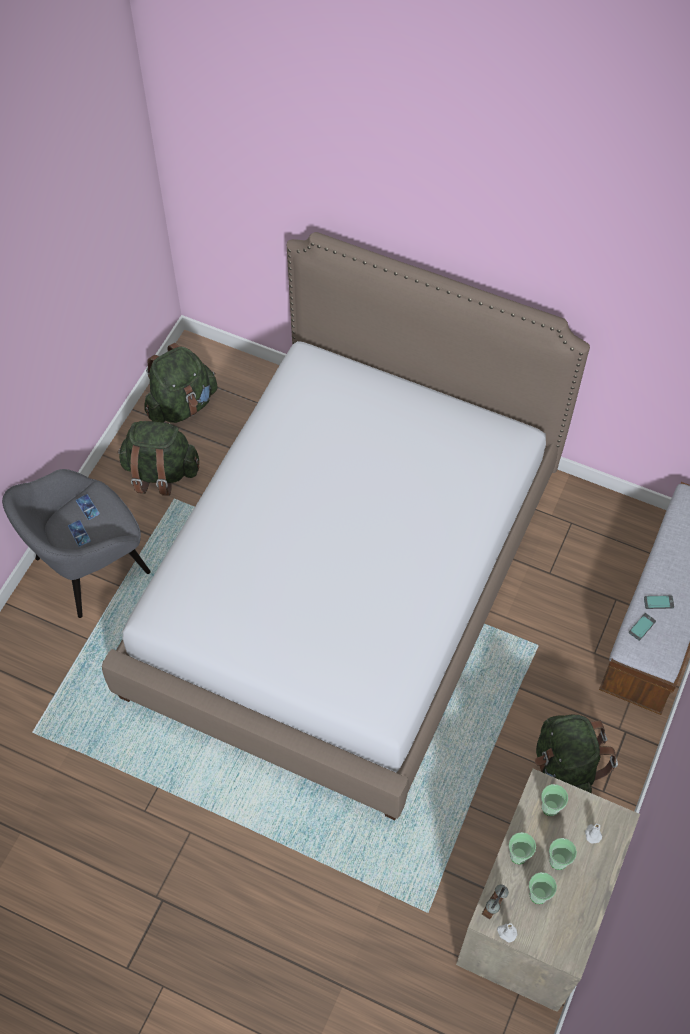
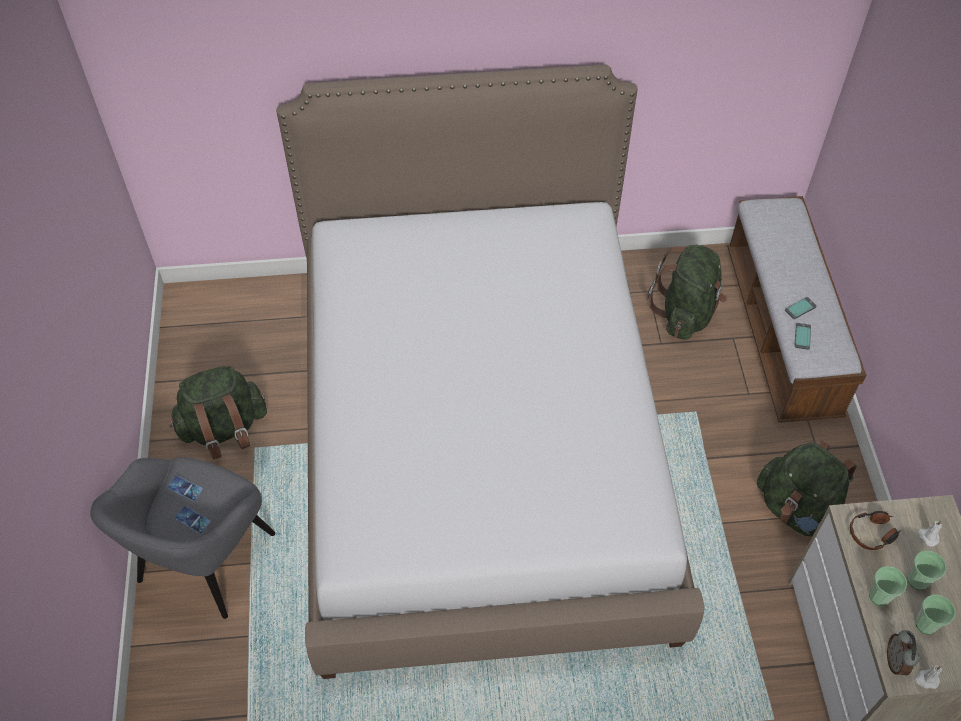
camera: 30 degrees left, 5 degrees down
green backpack [144,343,218,423] -> green backpack moved to [646,245,727,340]
cup [541,784,568,816] -> headphones [850,511,901,550]

